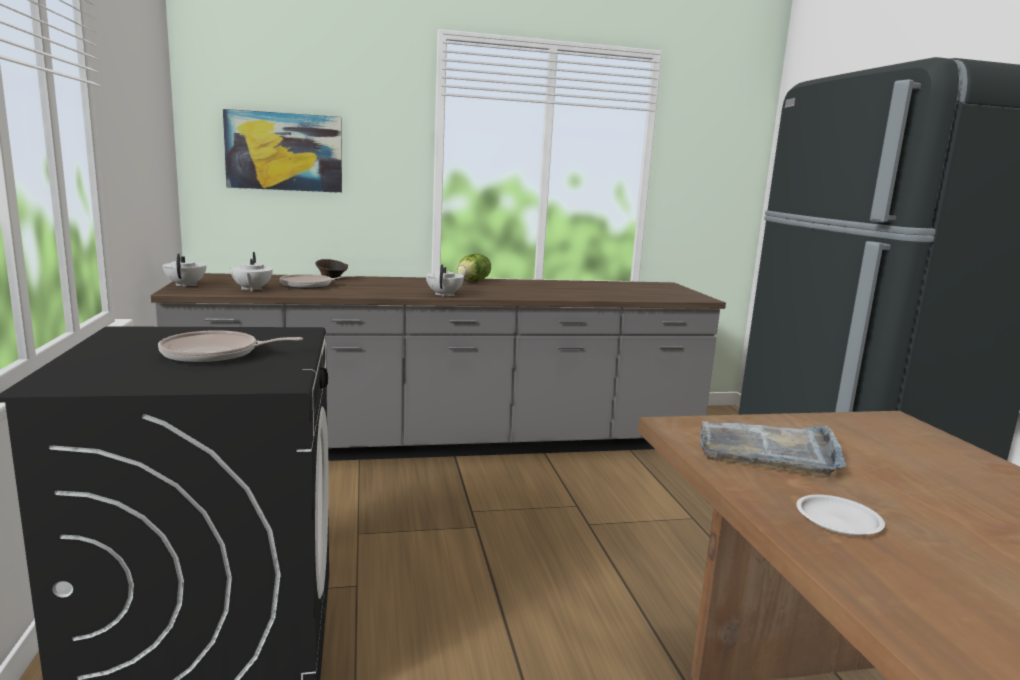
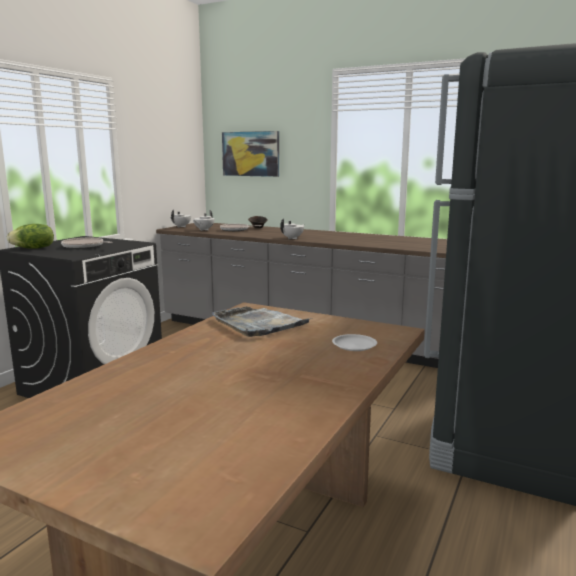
camera: 40 degrees right, 0 degrees up
lettuce [457,254,491,281] -> lettuce moved to [7,224,54,249]
white plate [797,495,885,536] -> white plate moved to [332,334,377,351]

